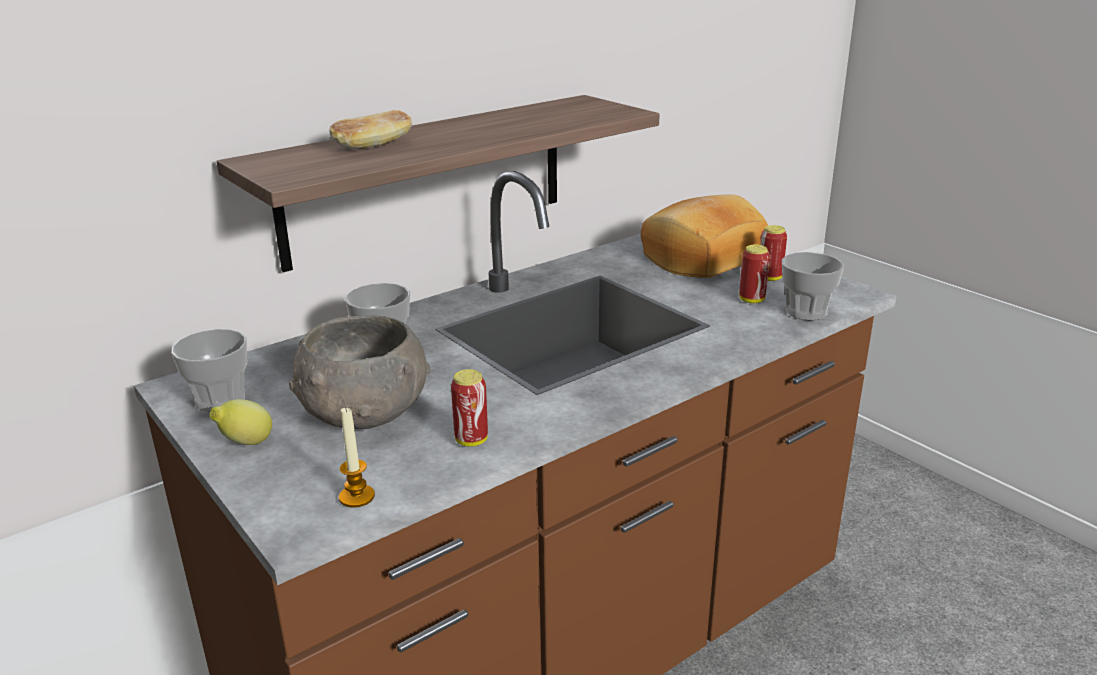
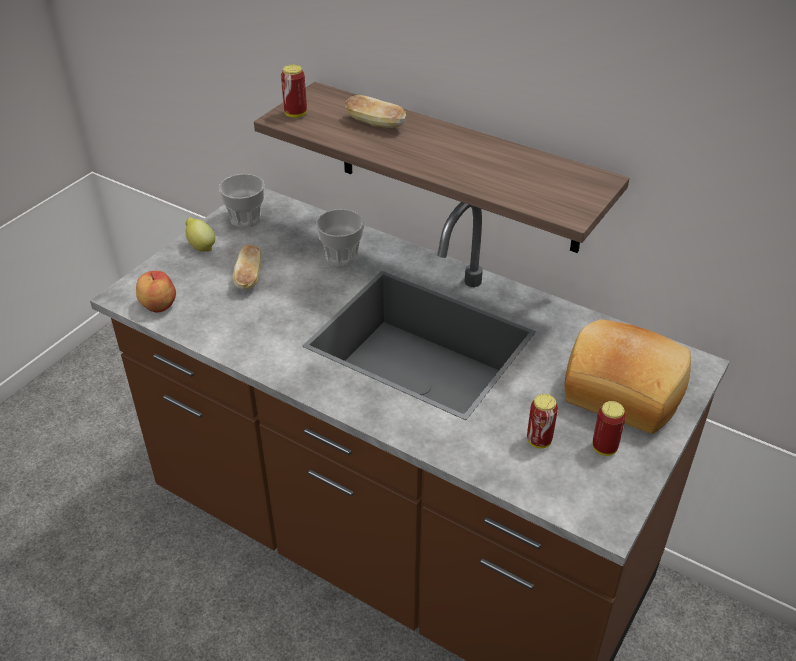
camera: 70 degrees right, 15 degrees up
grey bowl [289,315,430,429] -> bread [232,245,262,290]
candle [339,406,375,508] -> apple [136,271,176,313]
can [451,369,488,447] -> can moved to [281,65,307,118]
cup [782,252,844,320] -> none

